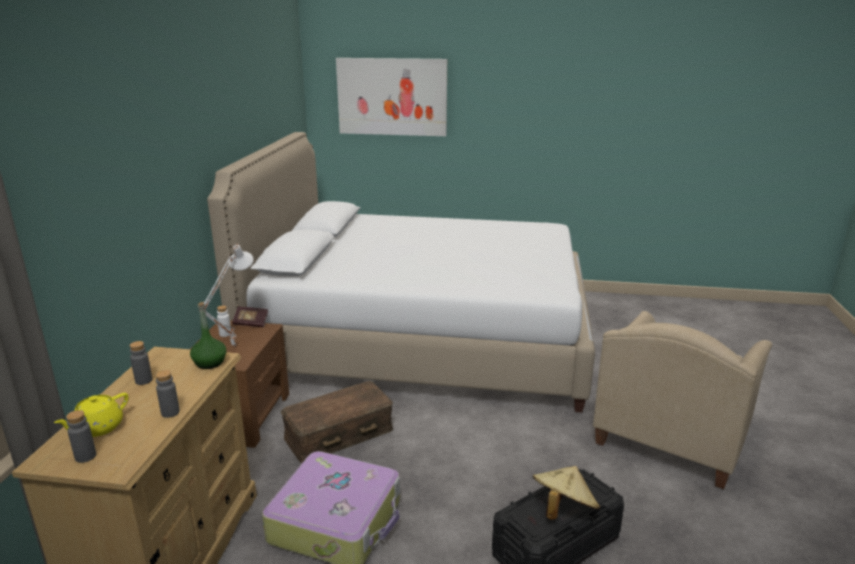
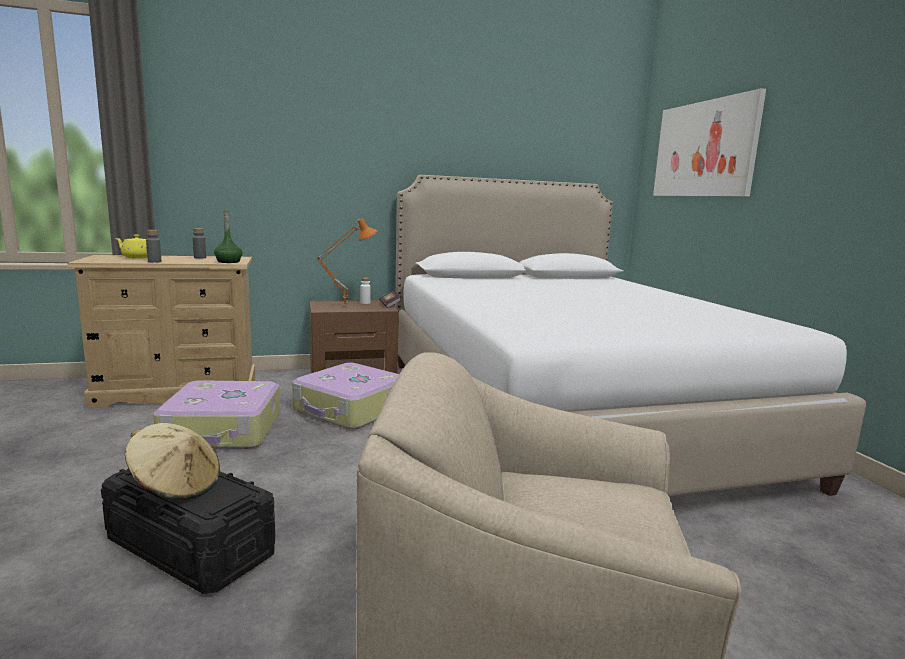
camera: 65 degrees right, 10 degrees down
grey bottle [66,410,96,463] -> none
white table lamp [204,244,254,348] -> orange table lamp [316,218,378,307]
brown storage box [281,381,393,463] -> suitcase [292,363,399,429]

